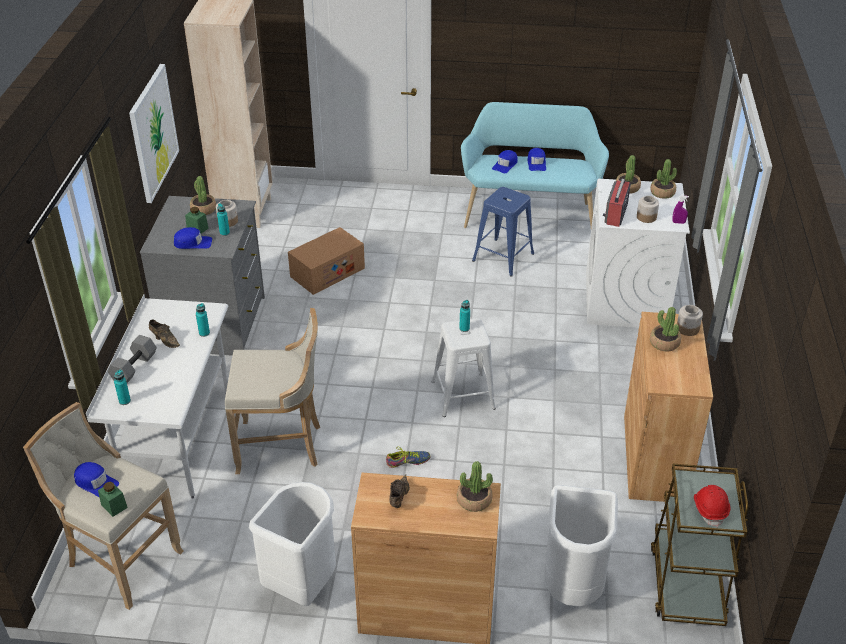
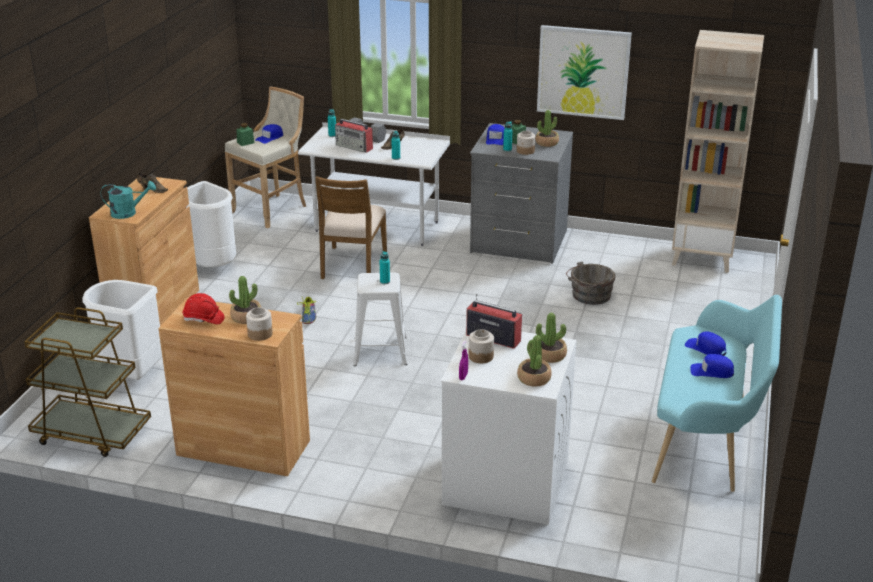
camera: 100 degrees right, 10 degrees down
beige stool [225,308,320,474] -> brown chair [315,176,387,279]
cardboard box [288,227,365,295] -> grey bucket [566,261,616,305]
potted plant [457,461,493,512] -> turquoise watering can [101,181,156,219]
blue stool [472,187,534,277] -> none
red hard hat [694,485,730,527] -> red hard hat moved to [183,293,225,324]
none -> radio [335,119,373,153]

